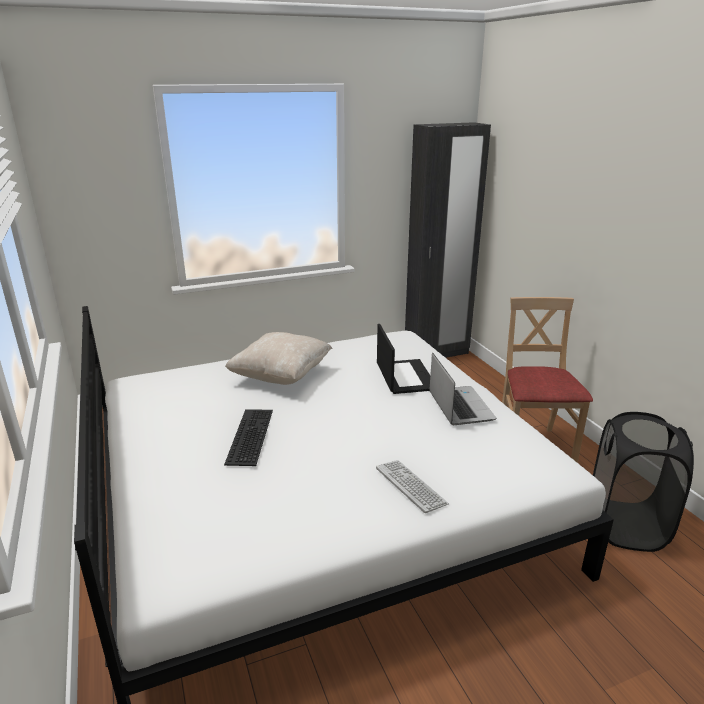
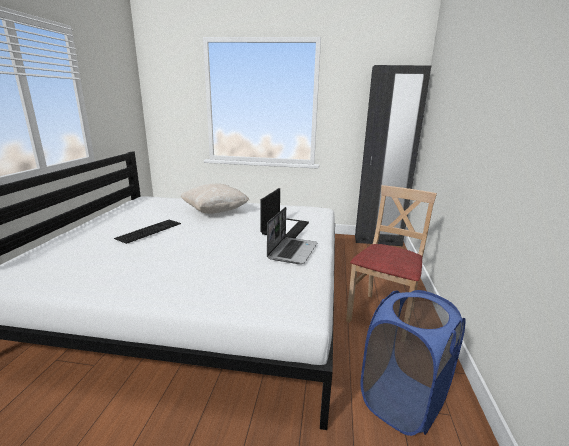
camera: 30 degrees right, 5 degrees down
keyboard [376,460,449,513] -> none
black laundry basket [593,412,694,552] -> blue laundry basket [360,290,466,436]

